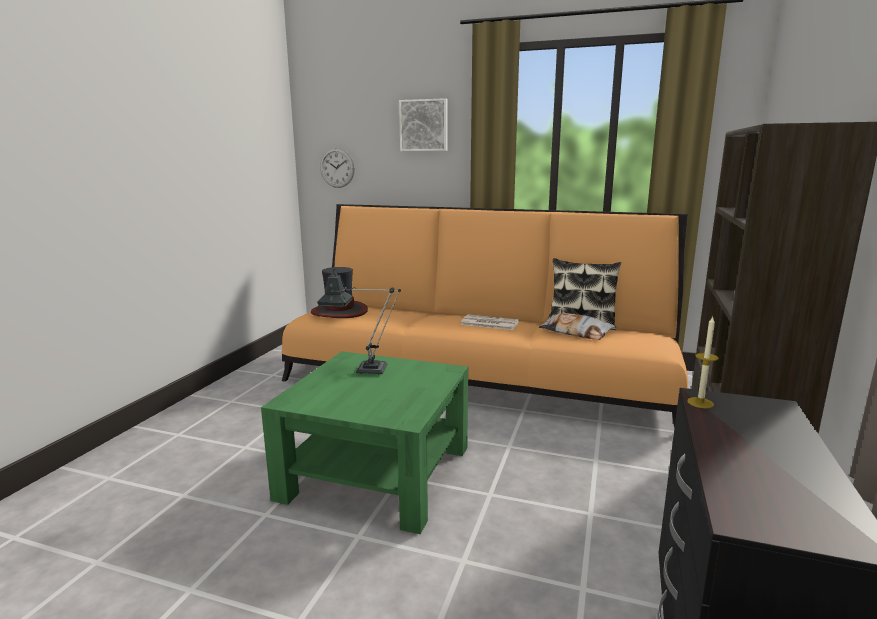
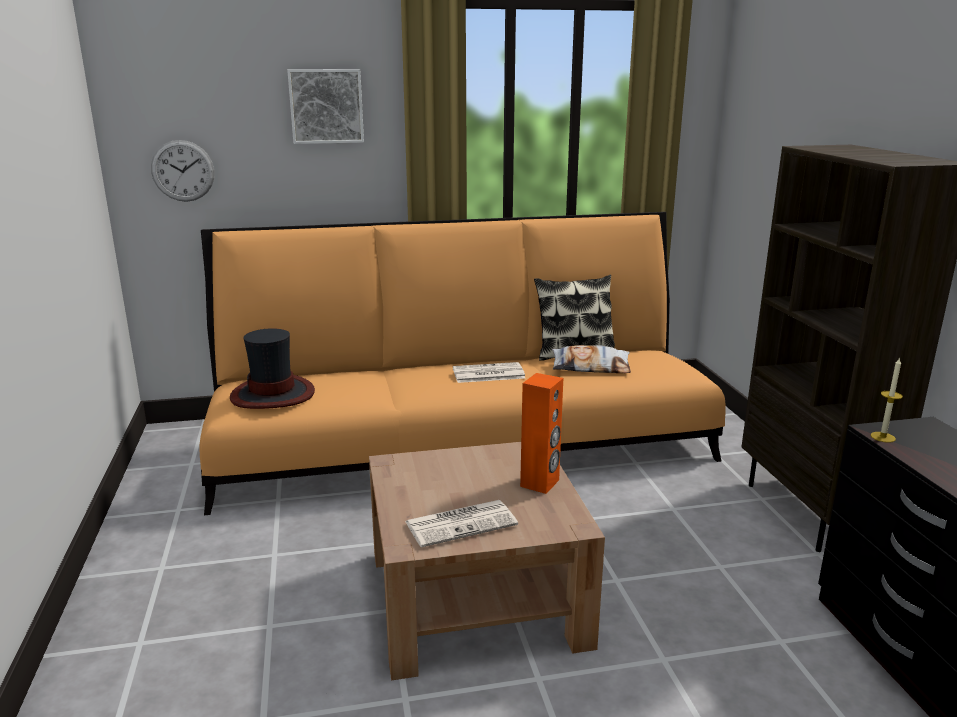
camera: 30 degrees left, 5 degrees up
green coffee table [261,351,468,534] -> brown coffee table [369,442,605,680]
table lamp [317,269,401,375] -> none
none -> newspaper [405,500,518,548]
none -> orange speaker [520,373,563,494]

